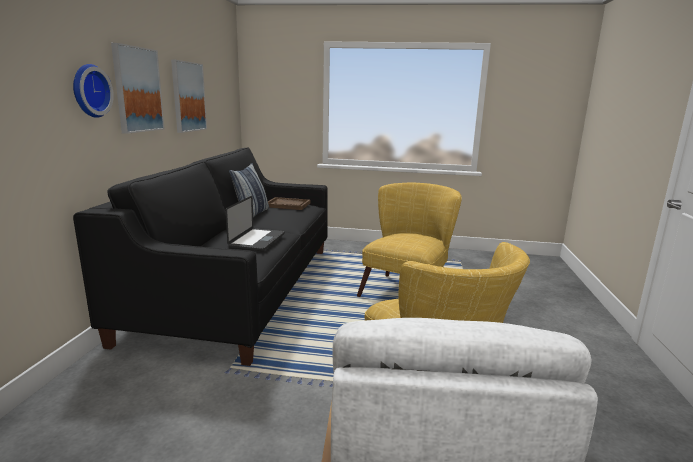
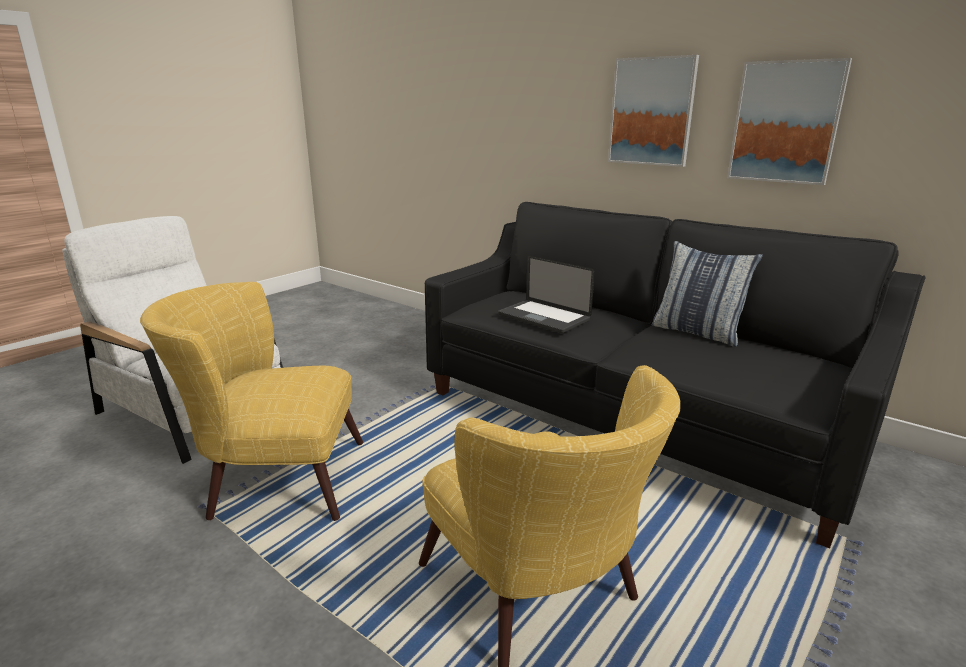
camera: 120 degrees right, 5 degrees up
wall clock [73,64,114,118] -> none
brown tray [268,197,310,210] -> none

